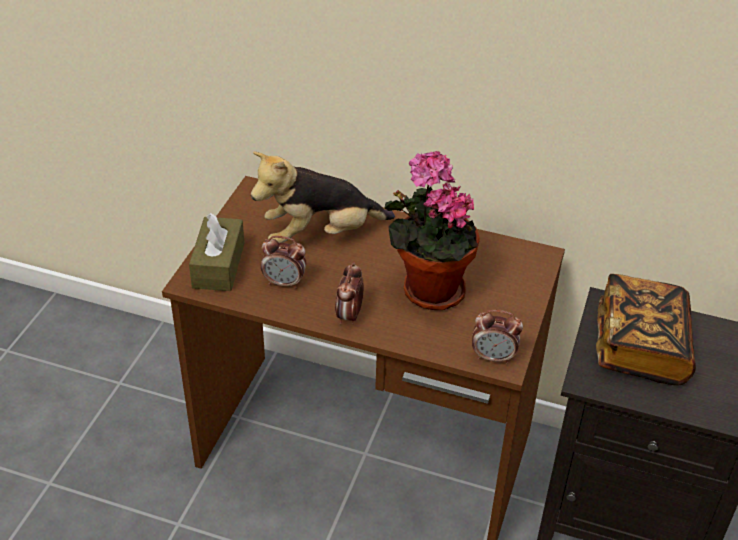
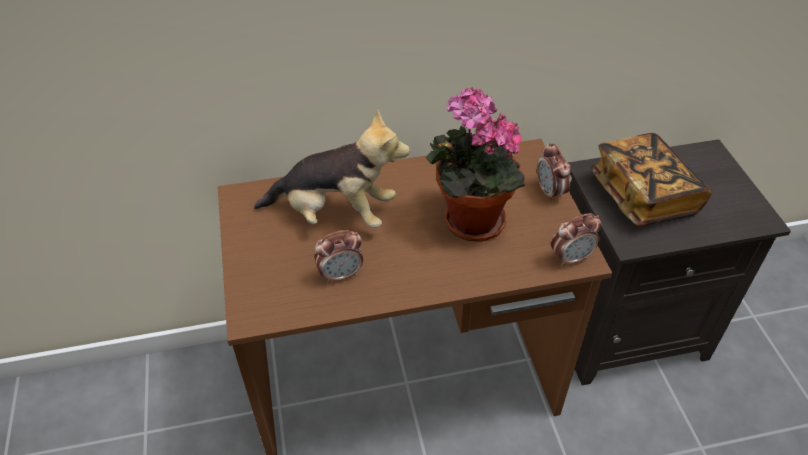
camera: 30 degrees left, 5 degrees up
brown tissue box [189,213,244,291] -> none
plush toy [251,152,395,243] -> plush toy turned 120 degrees counterclockwise [254,109,410,228]
alarm clock [335,262,364,325] -> alarm clock moved to [537,143,571,202]

